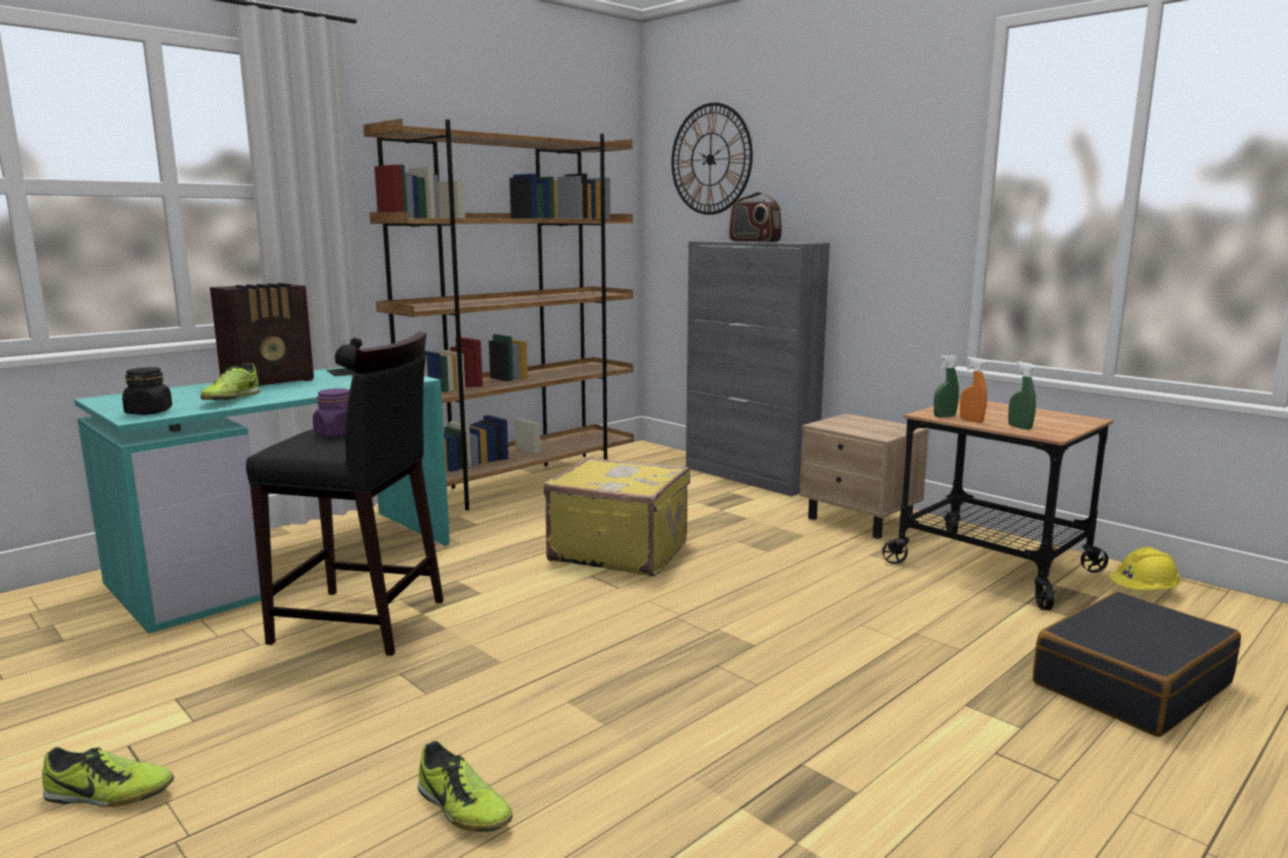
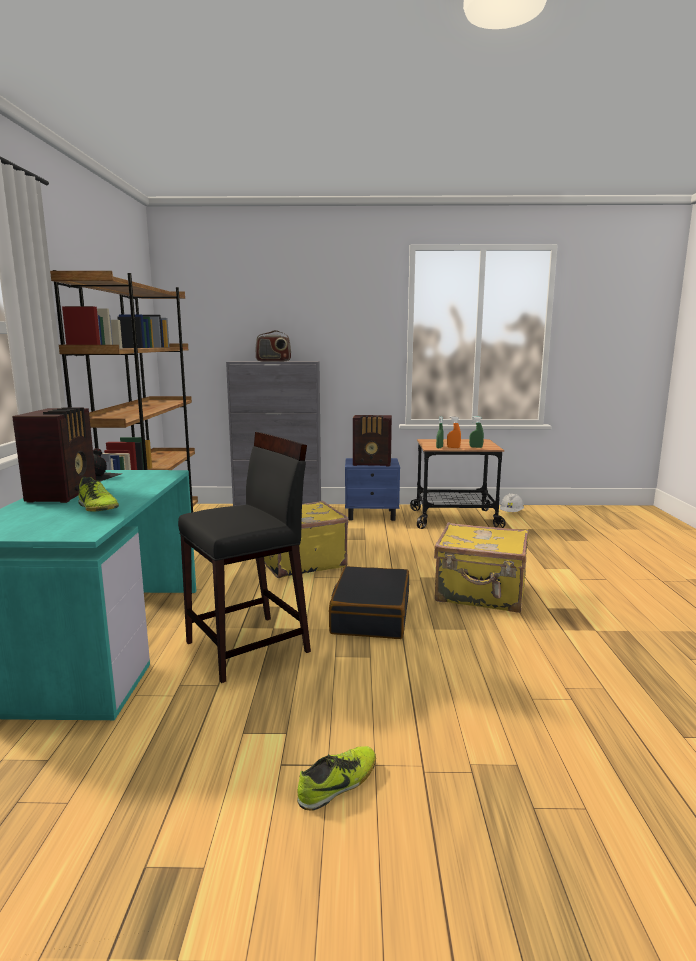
camera: 45 degrees left, 0 degrees up
black jar [122,367,172,415] -> none
purple jar [313,388,350,437] -> none
shoe [418,741,513,832] -> none
wall clock [671,103,753,215] -> none
beige nightstand [799,413,929,539] -> blue nightstand [345,458,400,521]
black suitcase [1033,592,1241,737] -> black suitcase moved to [329,566,409,639]
yellow hard hat [1109,547,1180,590] -> white hard hat [500,493,524,512]
none -> radio [353,415,392,466]
none -> yellow suitcase [434,522,528,613]

